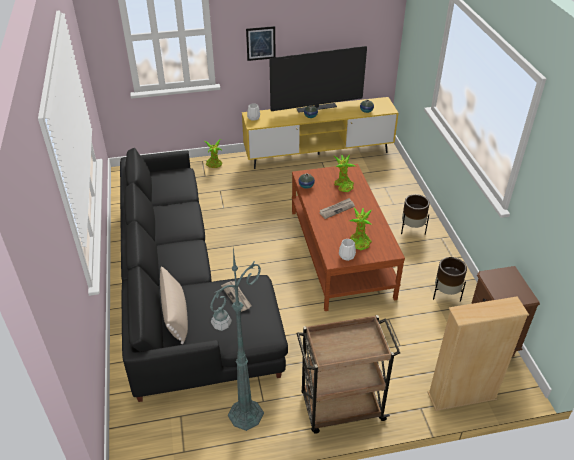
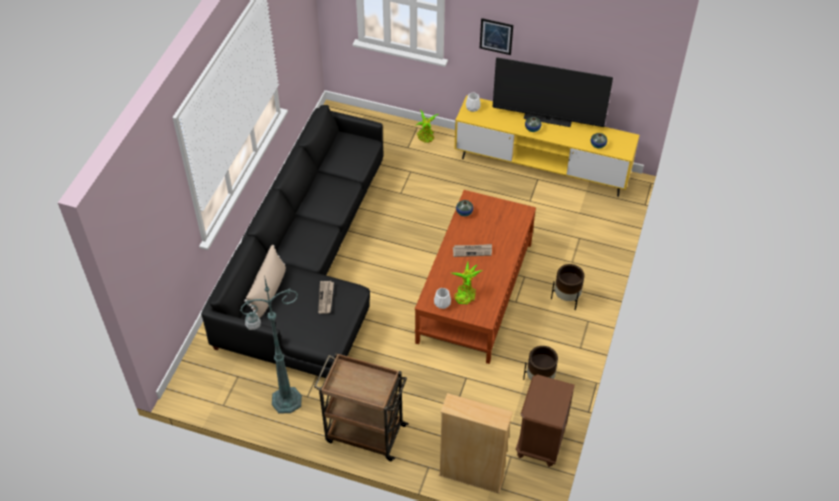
camera: 30 degrees right, 10 degrees up
potted plant [334,154,355,192] -> none

